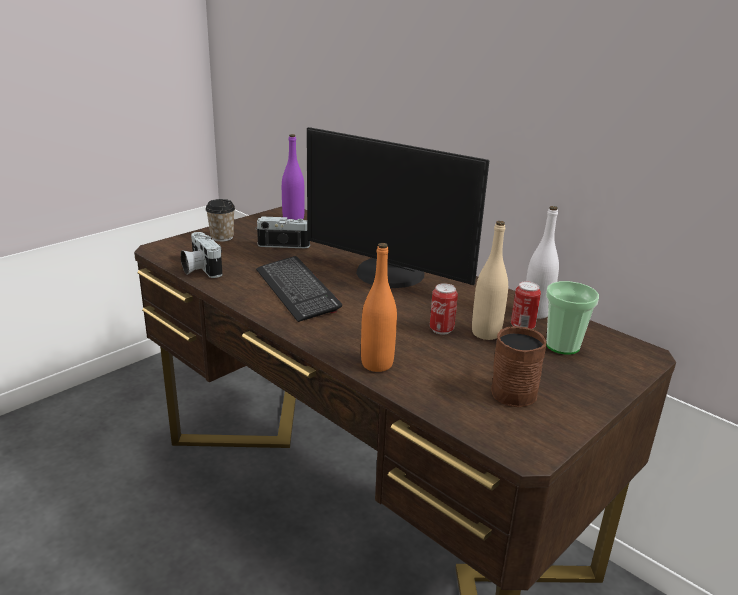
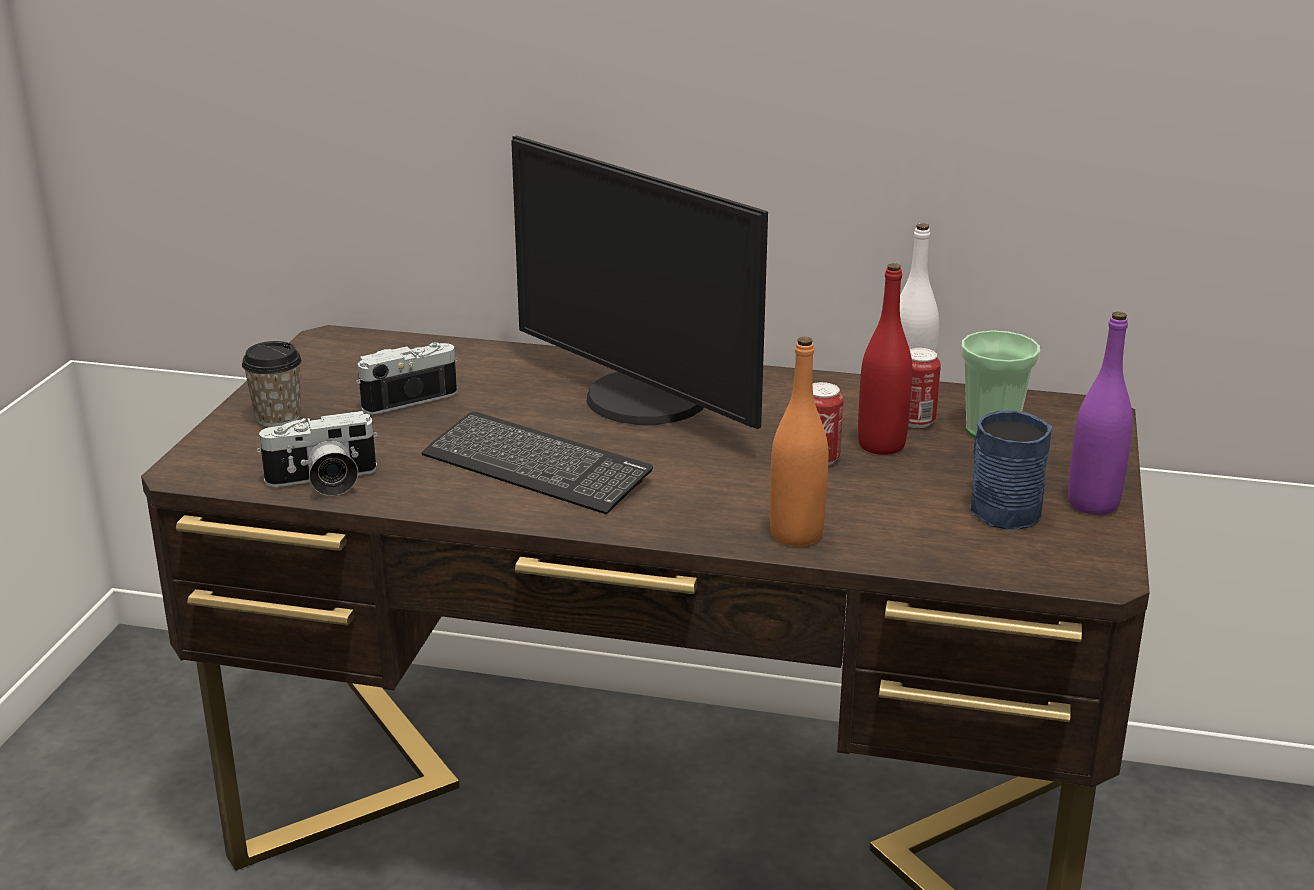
camera: 30 degrees left, 0 degrees up
camera [181,232,223,278] -> camera turned 45 degrees counterclockwise [257,411,378,496]
purple bottle [282,134,305,220] -> purple bottle moved to [1068,312,1133,515]
monitor [307,127,489,288] -> monitor turned 45 degrees clockwise [511,136,768,429]
beige bottle [472,221,508,340] -> red bottle [858,263,912,455]
brown mug [491,326,547,407] -> blue mug [969,410,1052,530]

